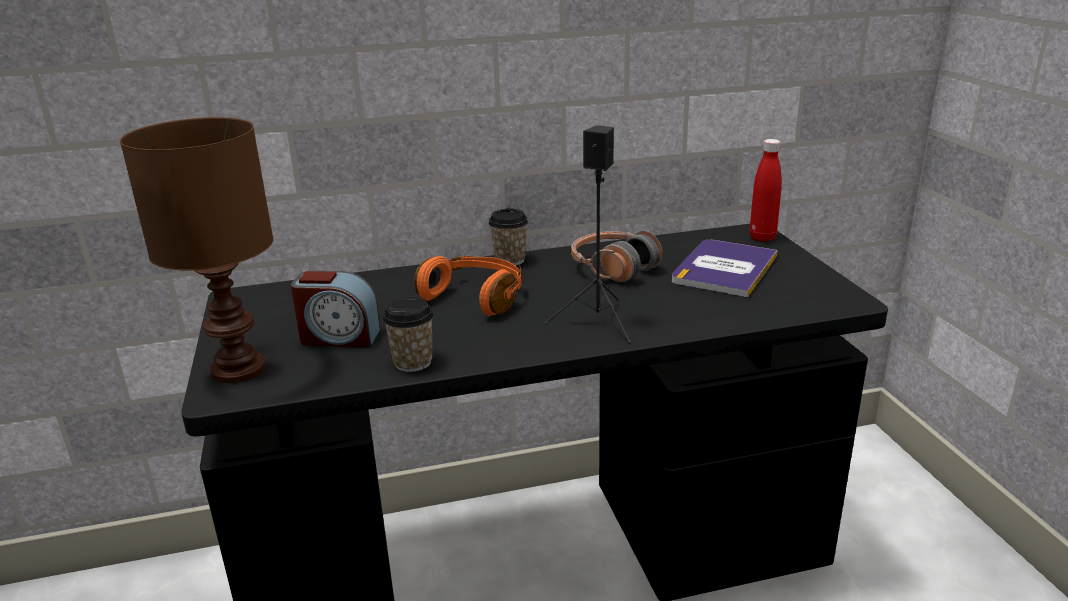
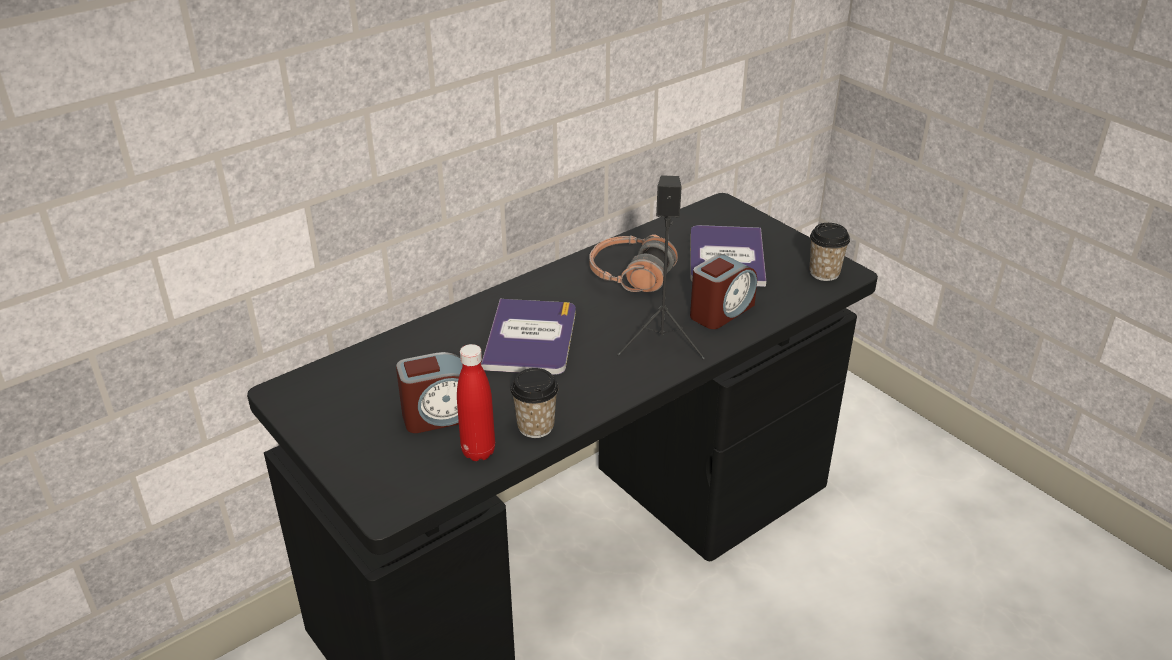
camera: 25 degrees left, 10 degrees up
brown table lamp [120,117,274,383] -> none
orange headphones [414,256,523,315] -> book [481,299,576,375]
cup [489,208,528,266] -> cup moved to [809,223,850,281]
red bottle [750,139,782,242] -> red bottle moved to [457,344,495,461]
none -> alarm clock [690,254,757,329]

